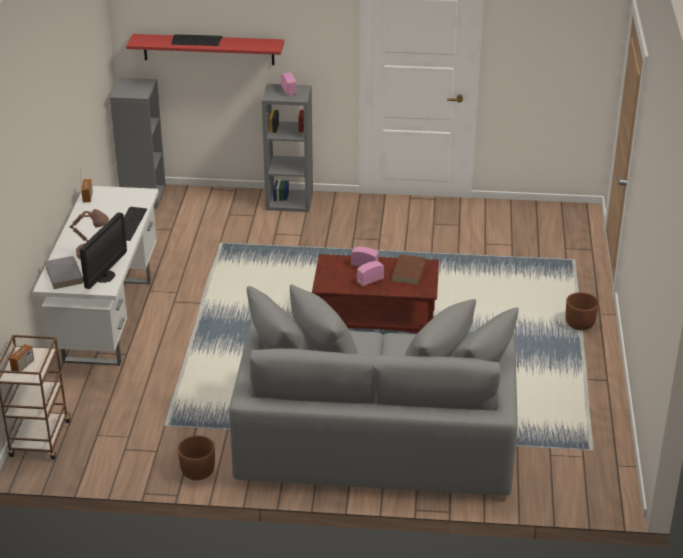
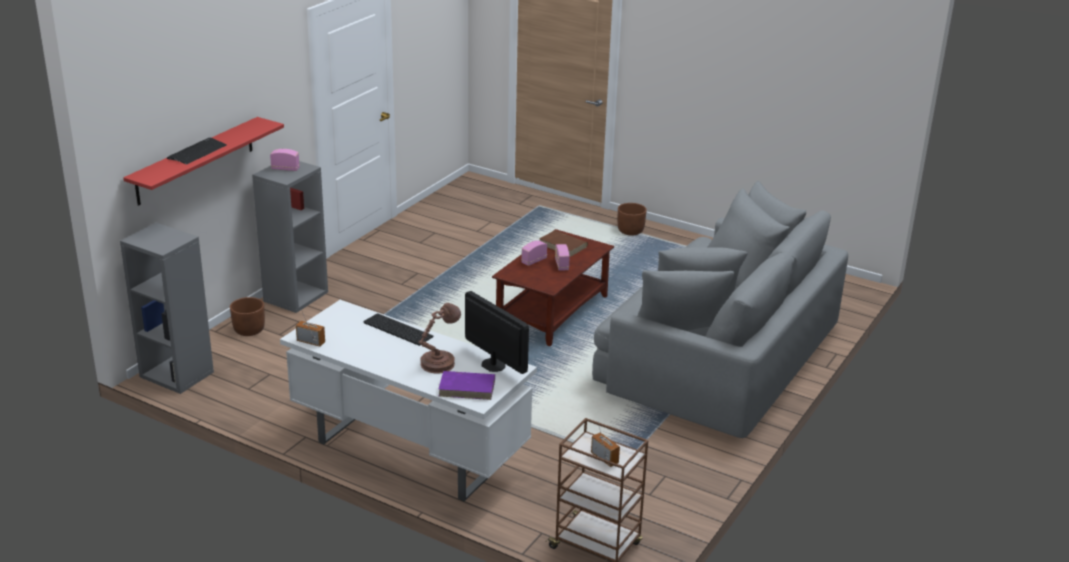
camera: 65 degrees left, 5 degrees down
grey book [45,256,84,289] -> purple book [438,371,495,400]
brown planter [178,435,215,480] -> brown planter moved to [230,297,265,336]

